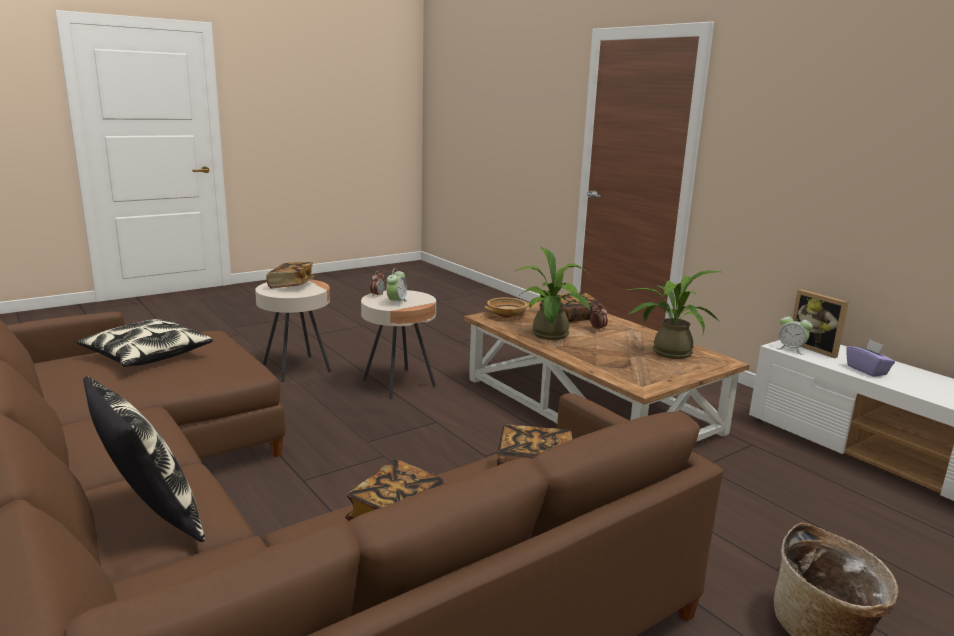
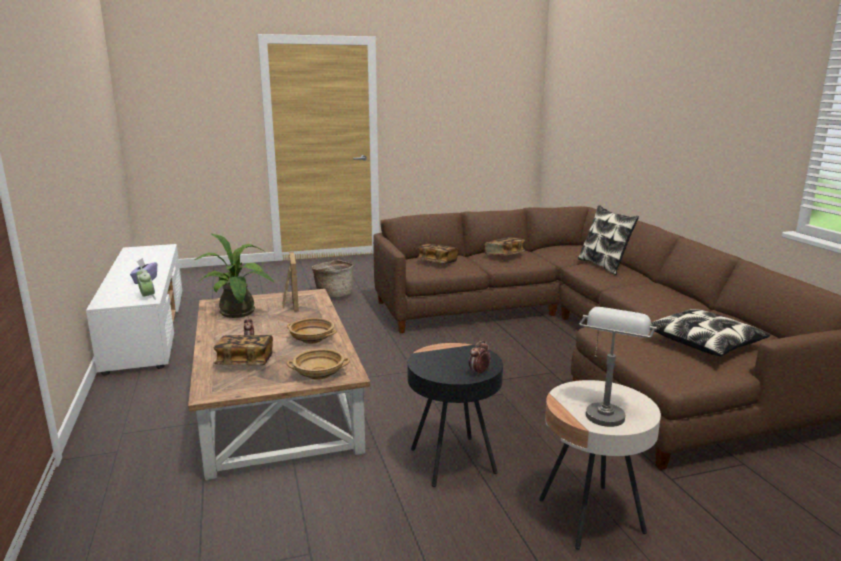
camera: 160 degrees left, 0 degrees up
book [266,262,314,289] -> grey table lamp [579,307,657,427]
beige side table [361,290,436,398] -> black side table [408,343,503,487]
alarm clock [386,268,407,307] -> none
potted plant [517,247,590,340] -> beige bowl [287,318,337,344]
picture frame [793,289,849,358] -> picture frame moved to [282,252,299,312]

